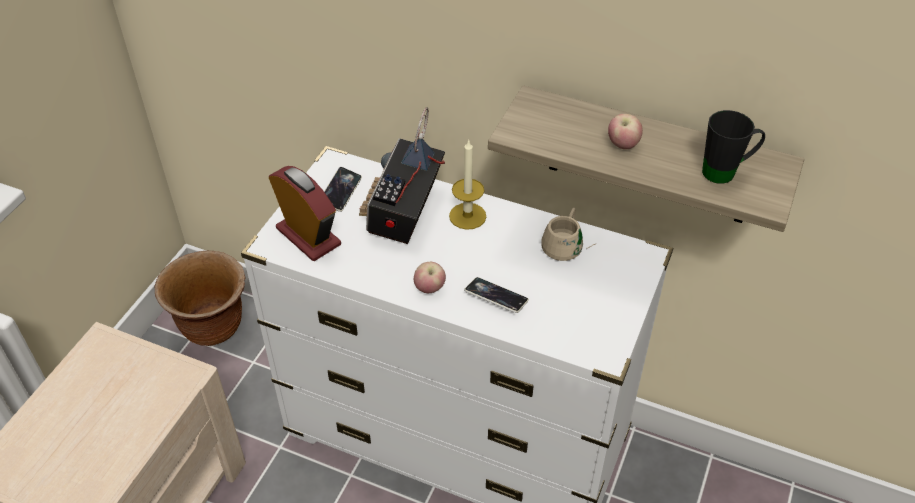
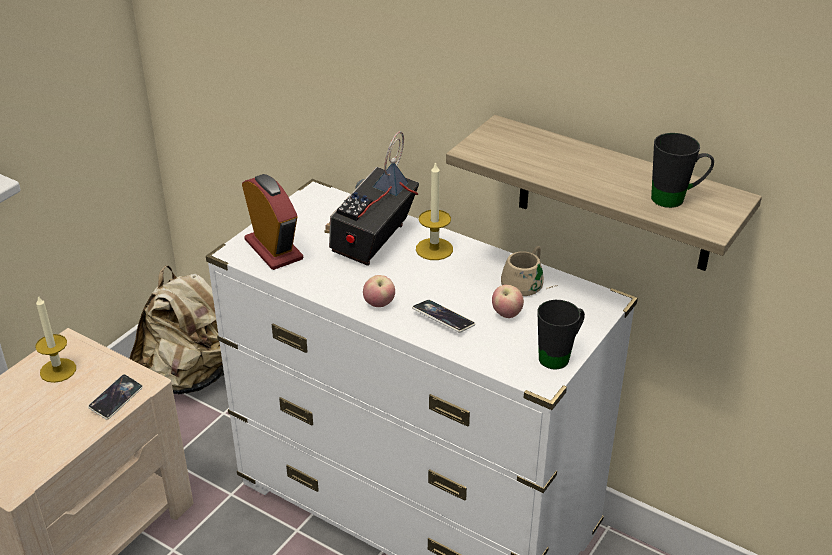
camera: 10 degrees right, 10 degrees down
brown planter [155,251,246,346] -> beige backpack [129,266,224,394]
phone [324,167,362,212] -> phone moved to [88,374,143,420]
apple [608,114,643,149] -> apple moved to [492,285,524,318]
none -> candle [35,296,76,383]
none -> black mug [538,300,585,369]

